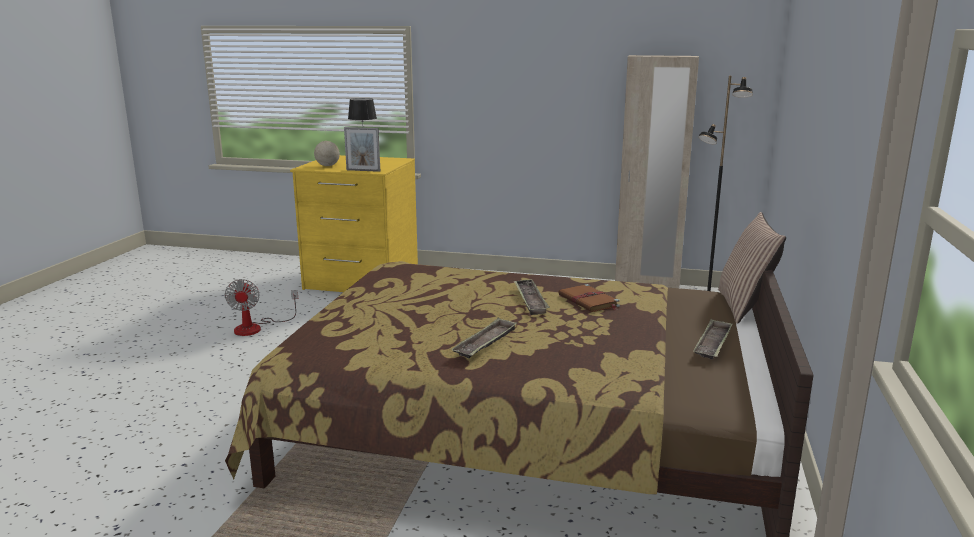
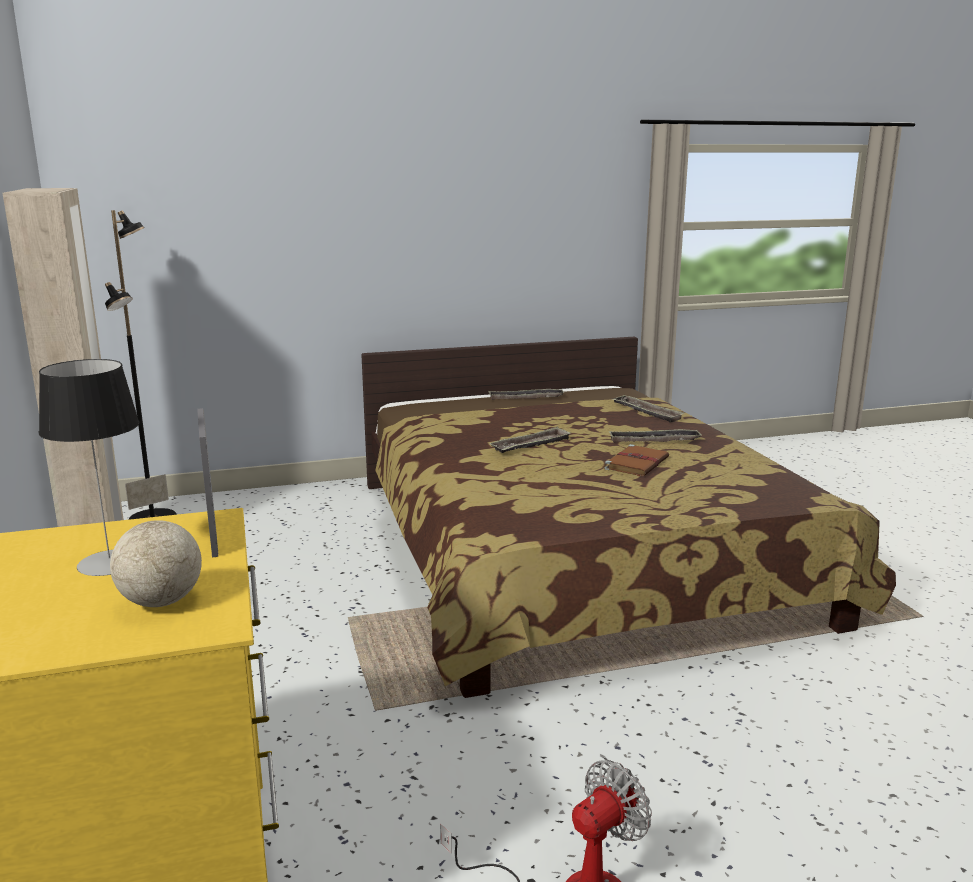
camera: 120 degrees left, 0 degrees up
brown book [558,284,620,312] -> brown book moved to [604,444,669,476]
pillow [718,212,786,324] -> none
none -> tray [612,395,685,423]

